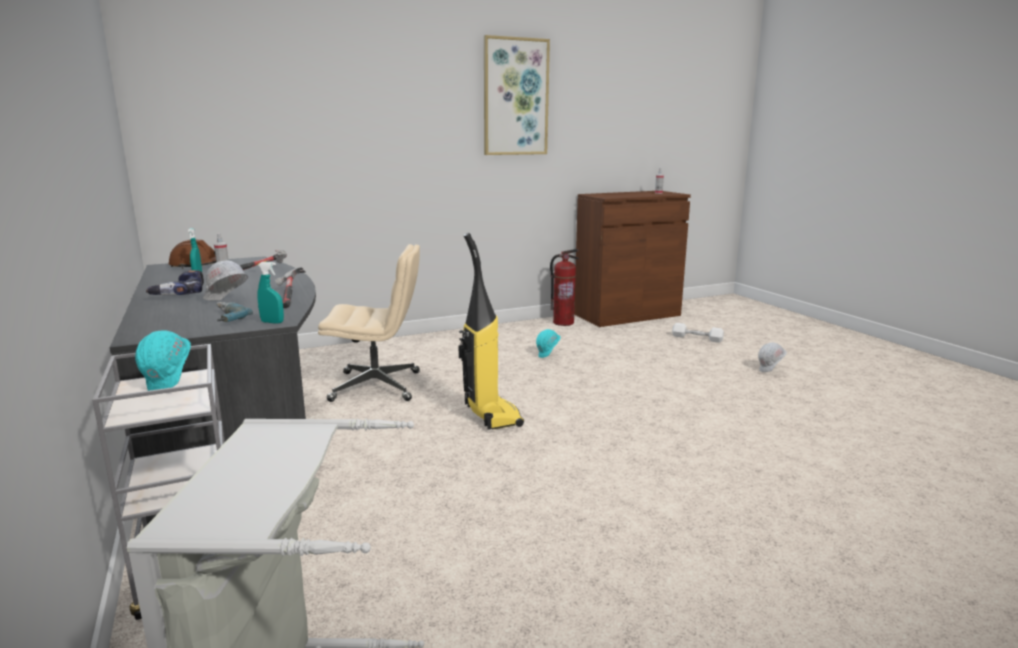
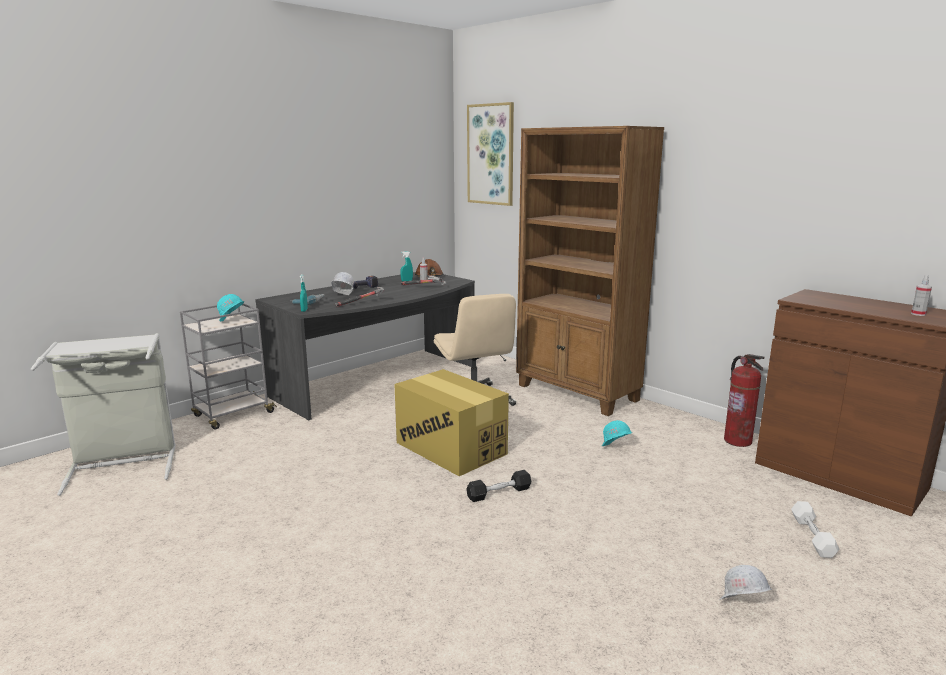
camera: 70 degrees right, 0 degrees up
vacuum cleaner [459,233,524,430] -> cardboard box [394,369,509,476]
picture [484,35,550,155] -> picture moved to [467,102,514,206]
none -> black dumbbell [466,470,531,502]
none -> brown bookcase [516,126,664,416]

